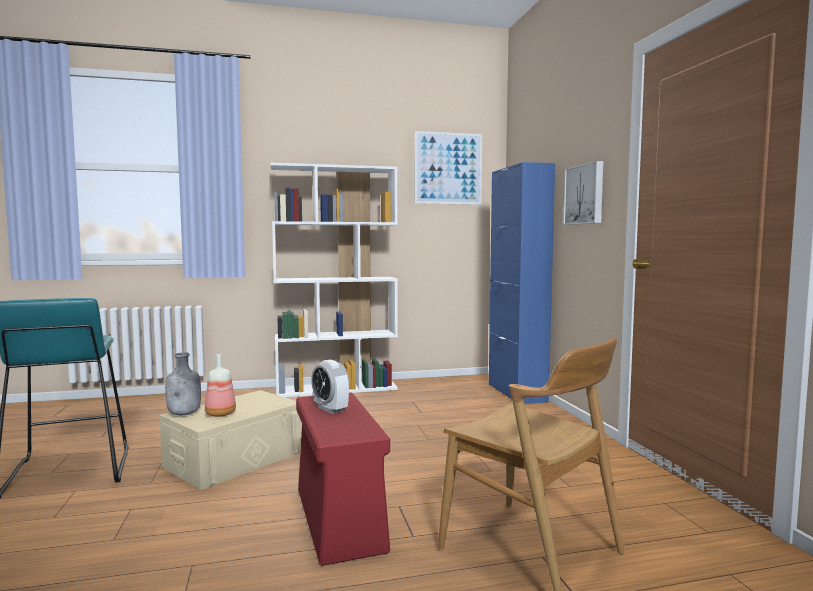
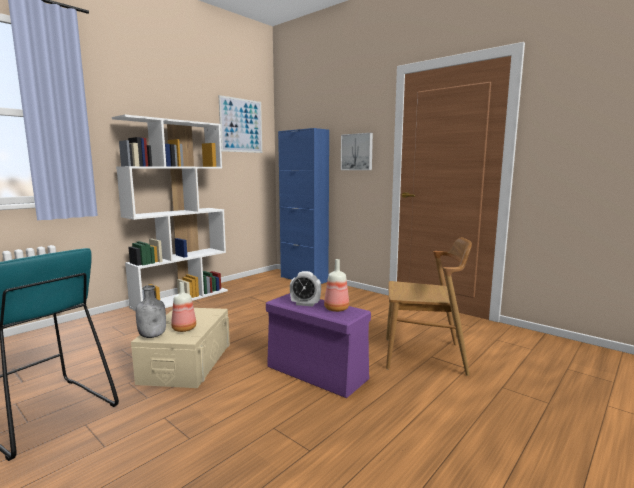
camera: 35 degrees left, 5 degrees up
red storage box [296,393,390,566] -> purple storage box [266,293,371,398]
none -> bottle [324,259,349,312]

